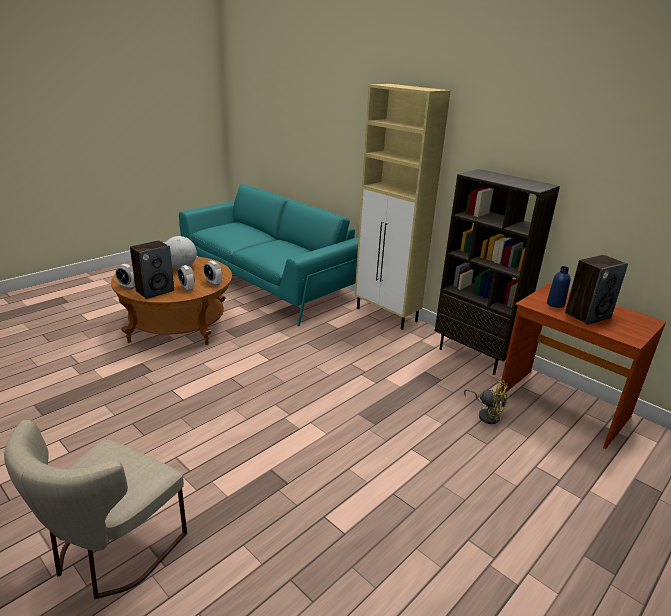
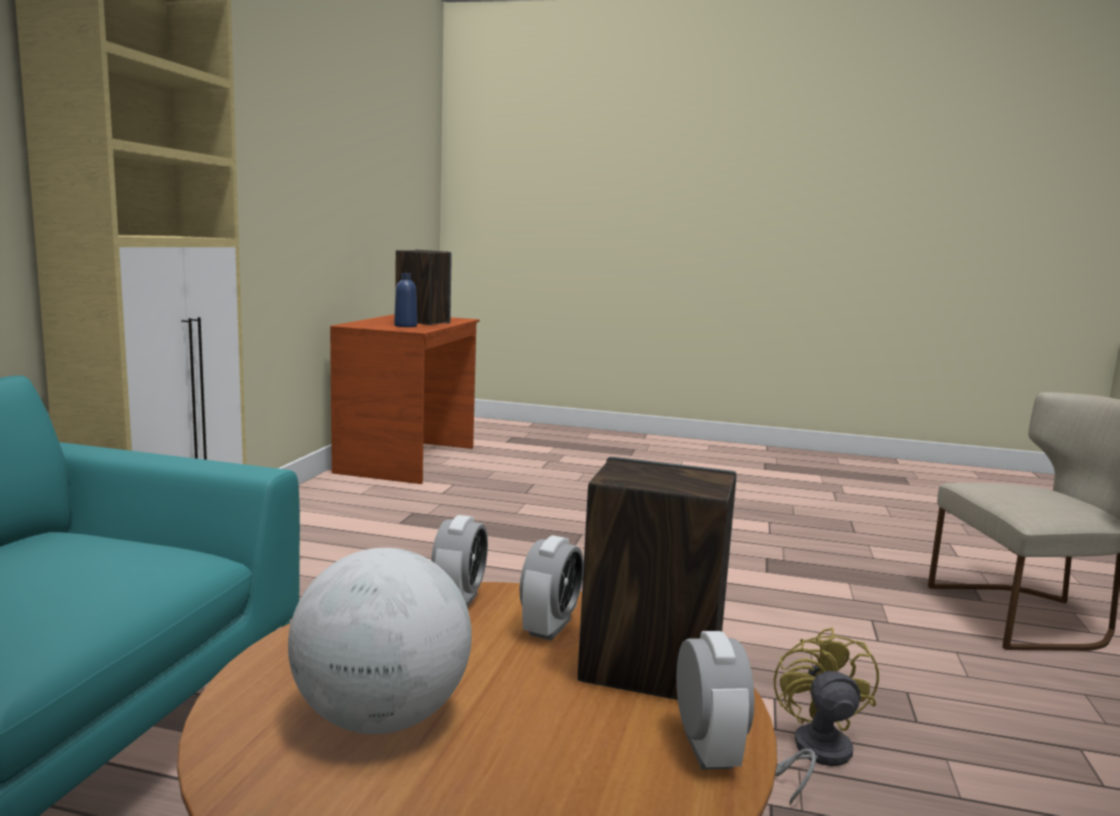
camera: 120 degrees left, 15 degrees down
brown bookcase [435,169,560,375] -> none
yellow fan [464,380,508,424] -> yellow fan moved to [774,628,879,805]

